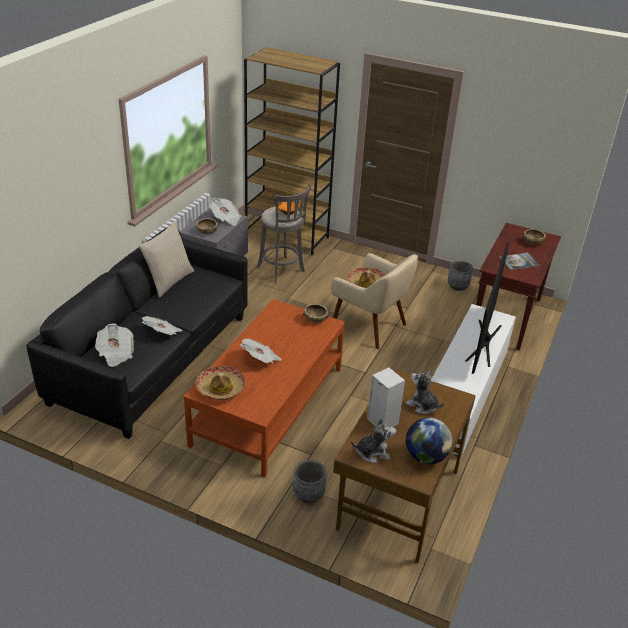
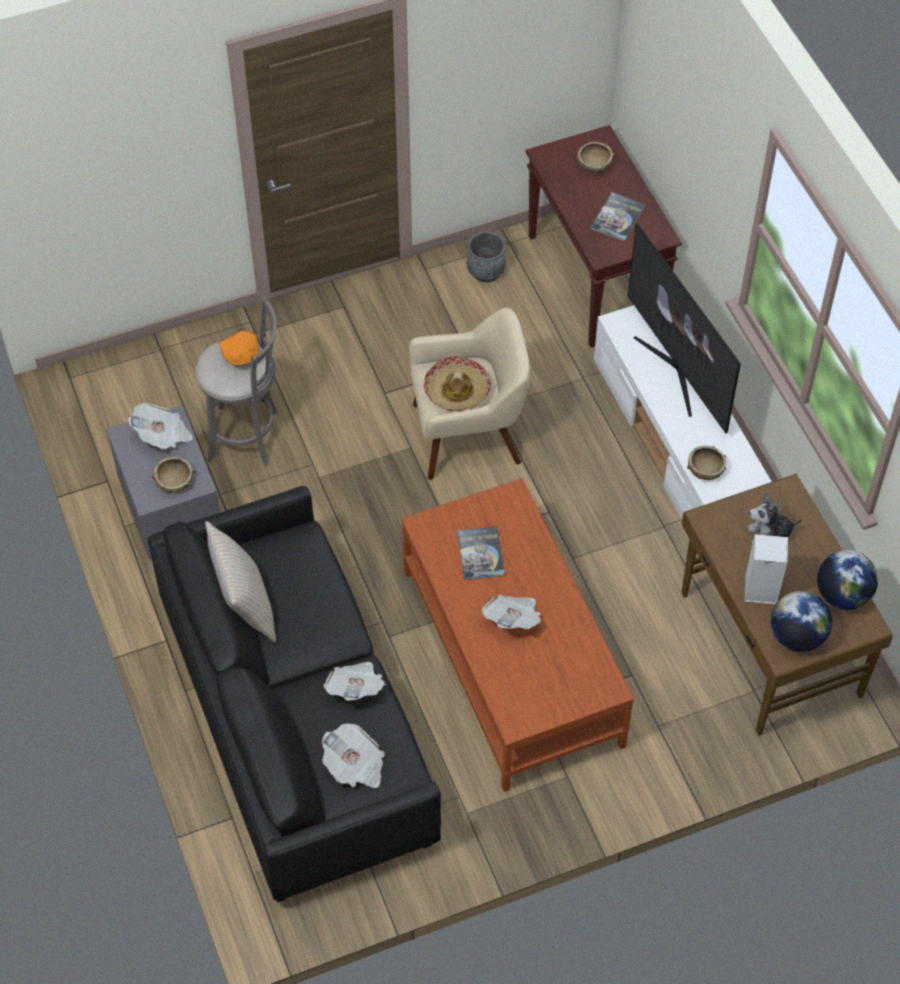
camera: 45 degrees left, 20 degrees up
hat [195,366,246,400] -> none
brown bookcase [244,47,340,255] -> none
grey planter [293,460,326,503] -> none
brown bowl [303,304,329,323] -> brown bowl moved to [687,446,726,480]
plush toy [351,418,396,463] -> globe [771,591,832,652]
none -> book [457,526,505,580]

